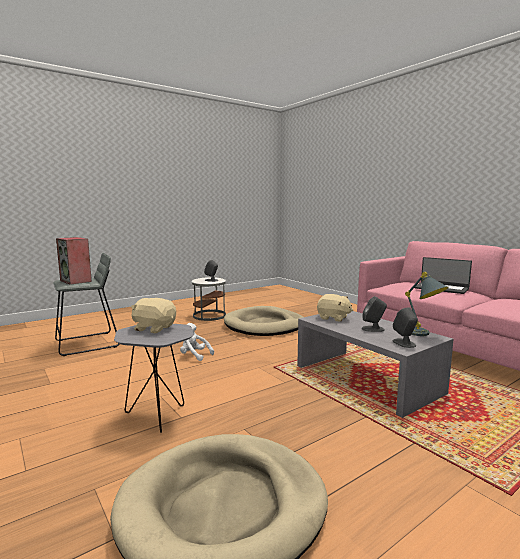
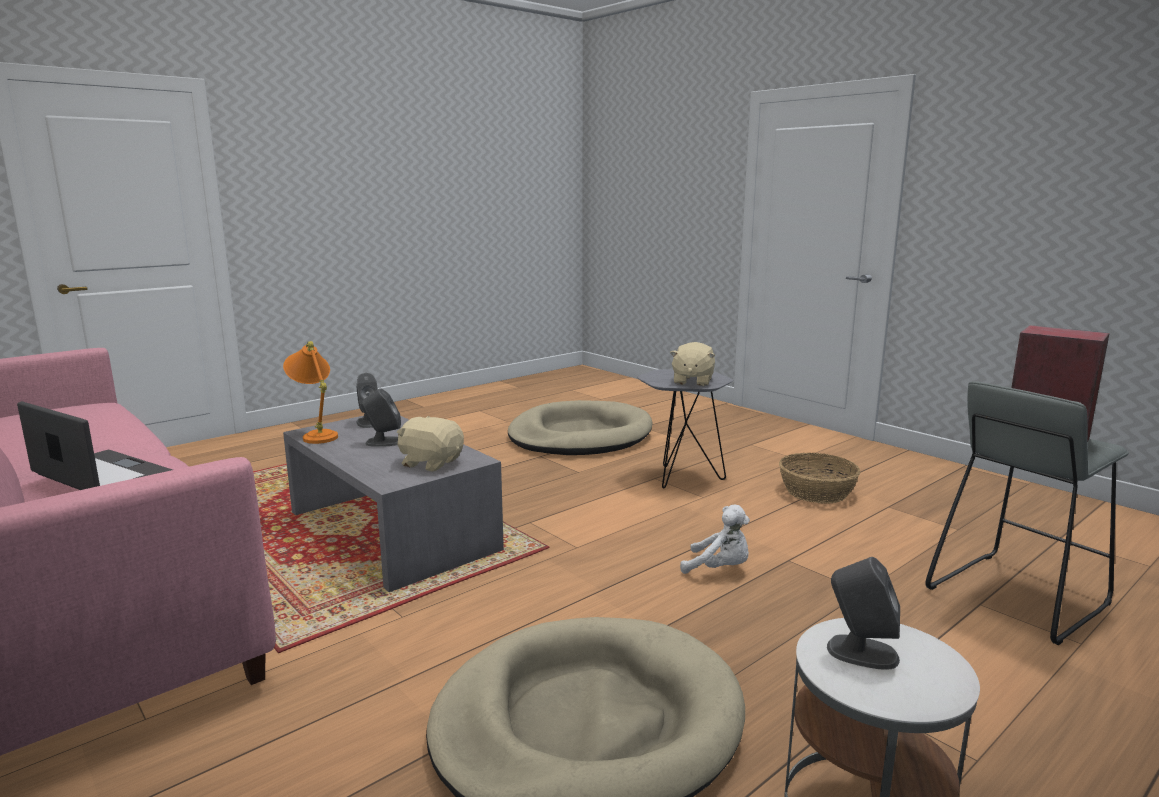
camera: 175 degrees right, 5 degrees up
beige plush toy [131,298,176,333] -> beige plush toy turned 90 degrees clockwise [670,342,715,386]
grey table lamp [405,272,449,336] -> orange table lamp [283,341,338,444]
none -> basket [779,453,860,504]

